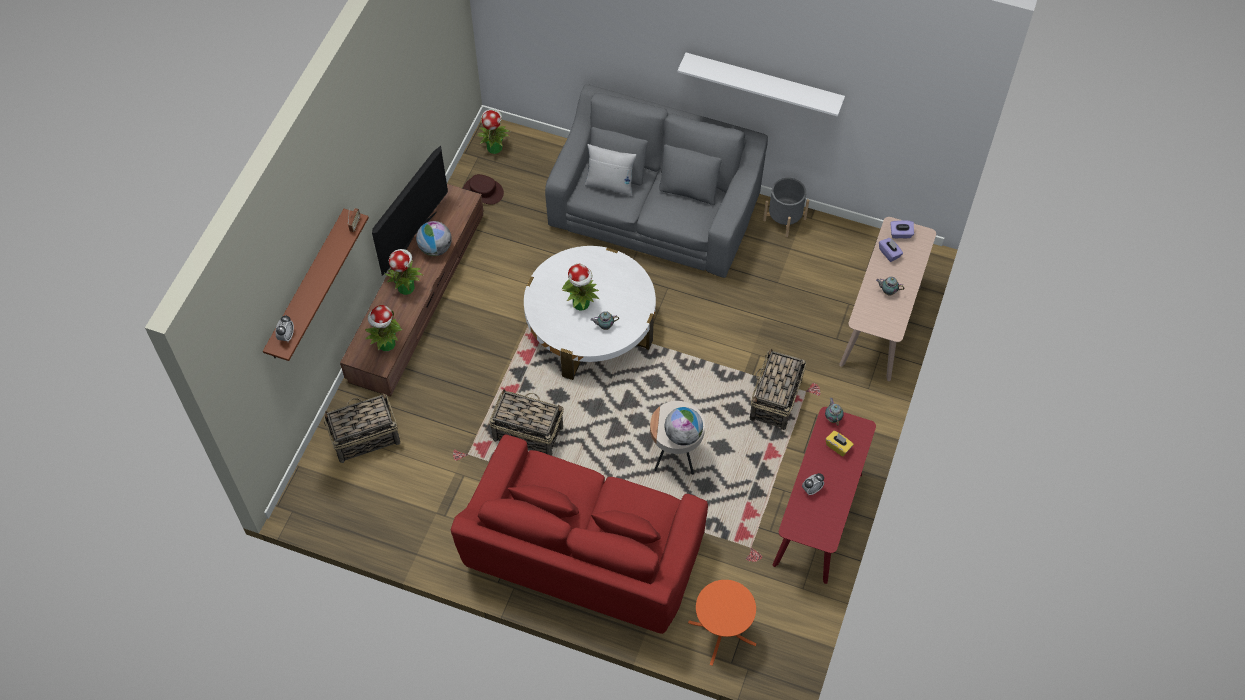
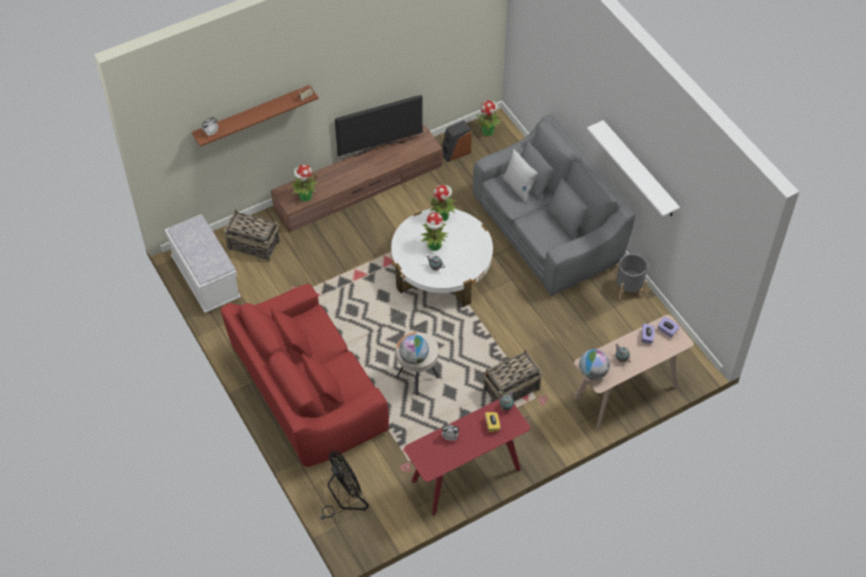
camera: 40 degrees right, 5 degrees down
potted plant [385,249,423,295] -> potted plant moved to [429,185,457,221]
globe [416,221,452,256] -> globe moved to [579,349,610,380]
brown hat [463,174,504,204] -> speaker [442,120,472,162]
basket [489,389,564,456] -> none
orange side table [688,580,757,666] -> black fan [320,450,369,520]
none -> white bench [165,215,241,313]

